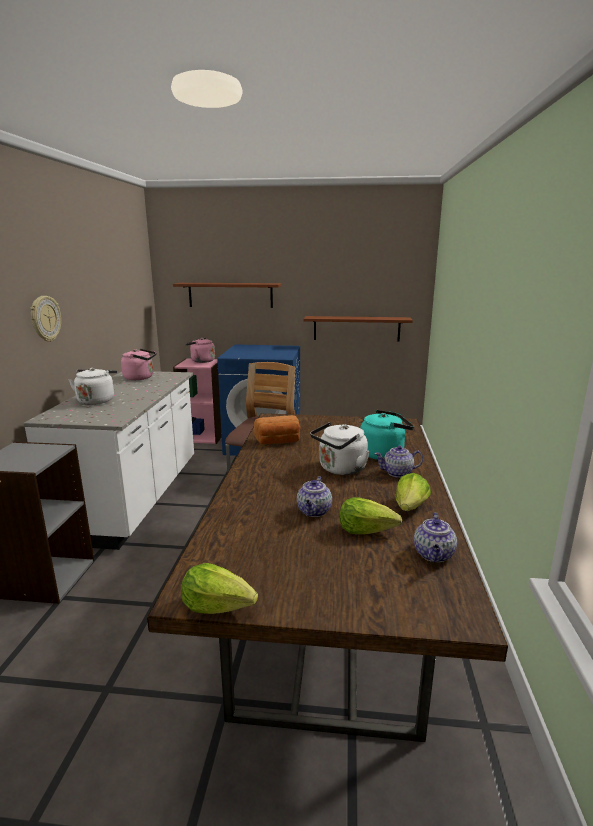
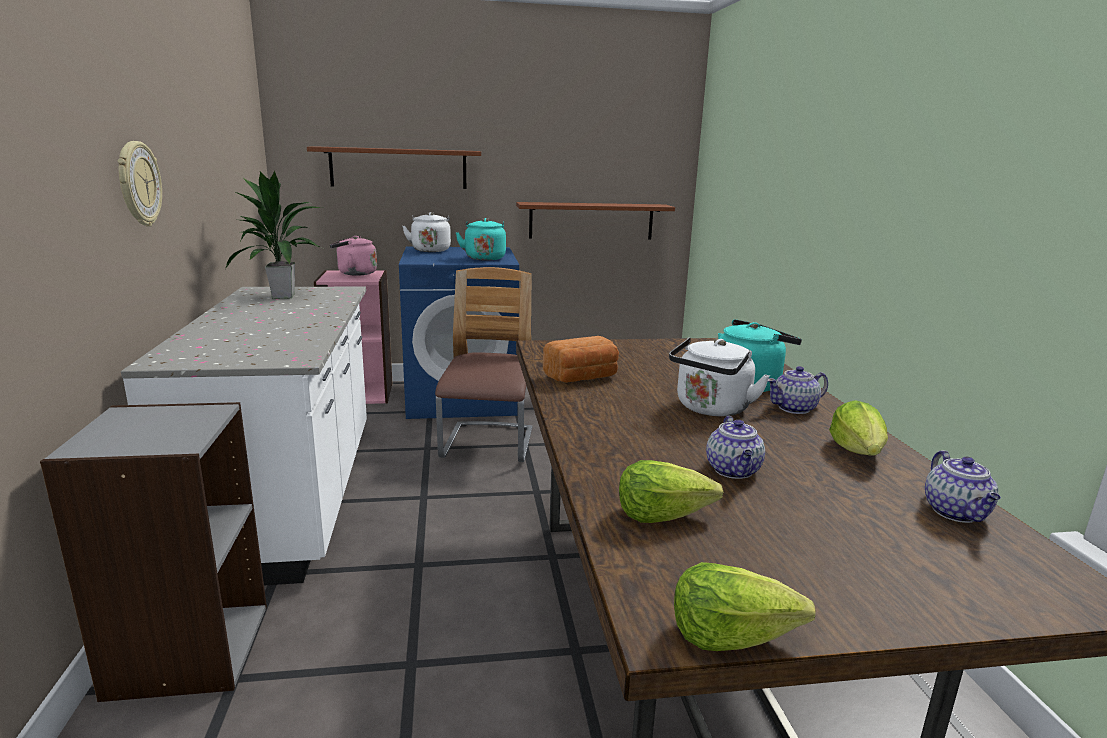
camera: 15 degrees left, 0 degrees up
white kettle [68,368,117,405] -> white kettle moved to [402,212,451,252]
pink kettle [121,349,157,380] -> potted plant [225,170,322,299]
lettuce [340,497,402,534] -> lettuce moved to [619,460,723,523]
none -> turquoise kettle [455,218,506,261]

